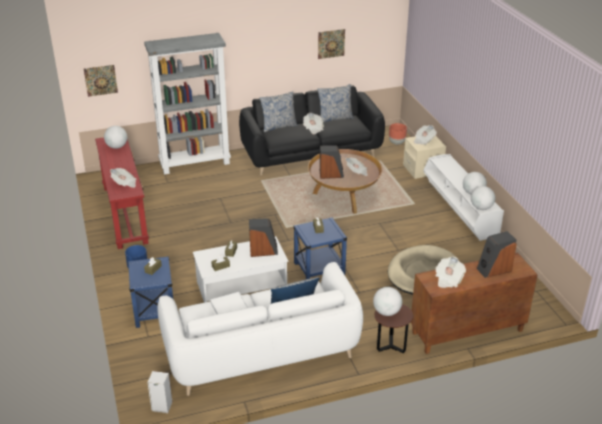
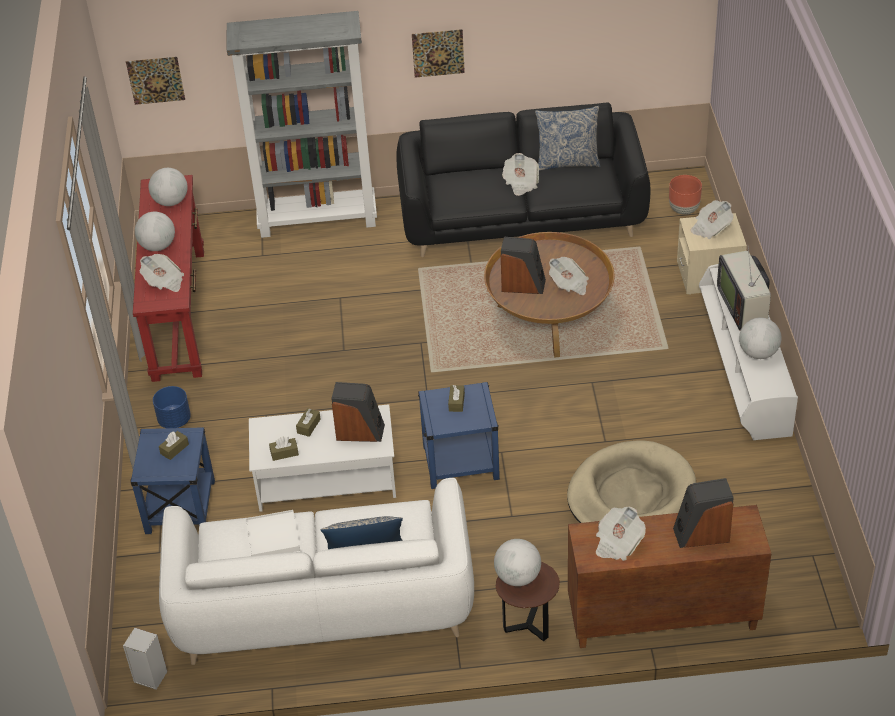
camera: 15 degrees right, 10 degrees up
pillow [259,91,298,132] -> none
picture [318,29,345,59] -> picture moved to [412,29,465,78]
globe [471,186,495,210] -> globe moved to [135,212,175,251]
none -> television [717,248,771,330]

